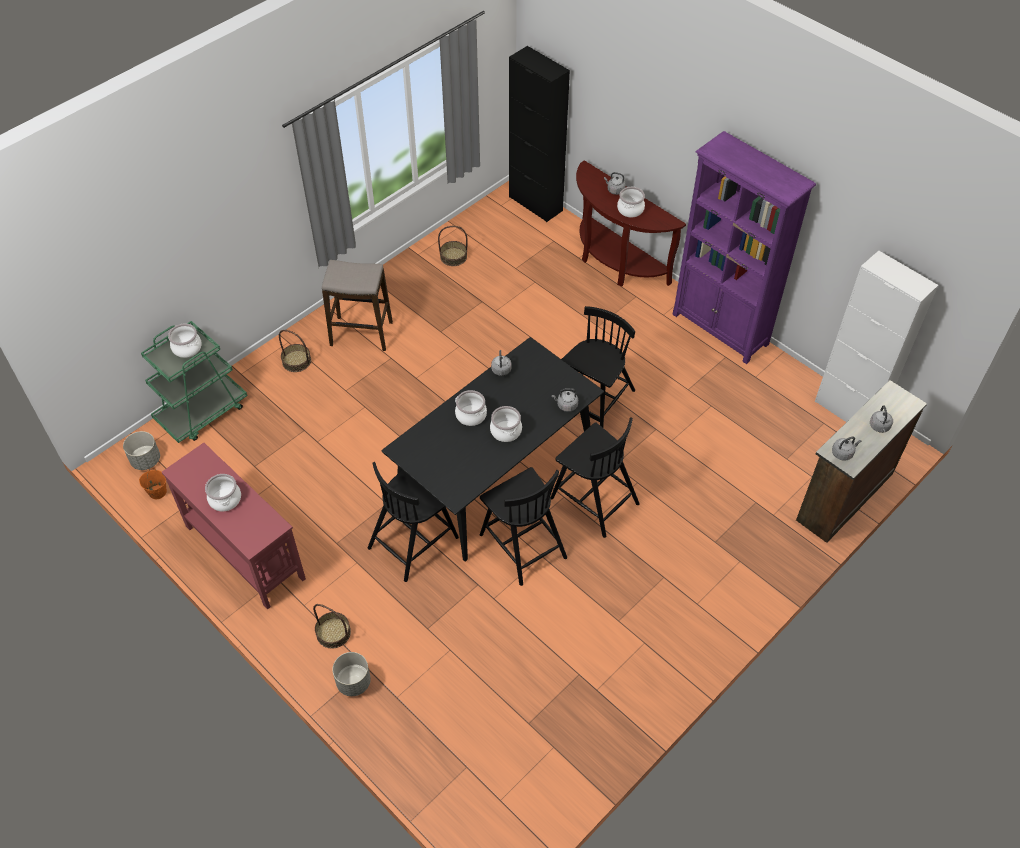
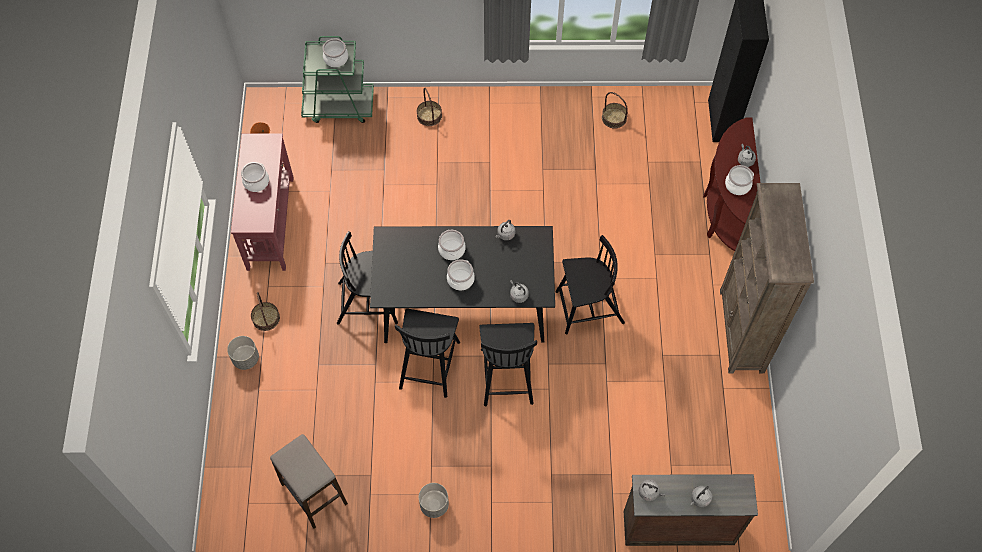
camera: 45 degrees right, 10 degrees up
grey planter [123,431,160,470] -> grey planter moved to [419,483,449,518]
stool [322,260,393,351] -> stool moved to [270,434,348,529]
purple bookcase [672,131,816,364] -> brown bookcase [720,183,814,374]
white cabinet [815,251,938,422] -> none

